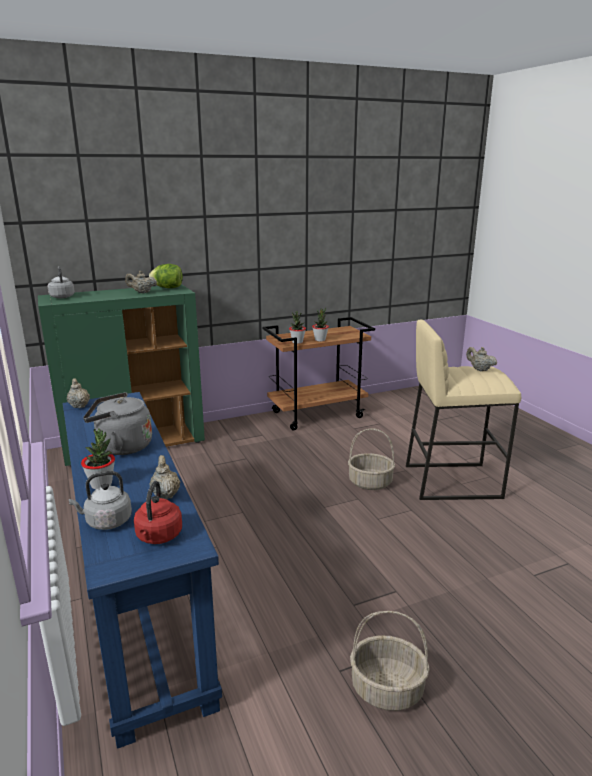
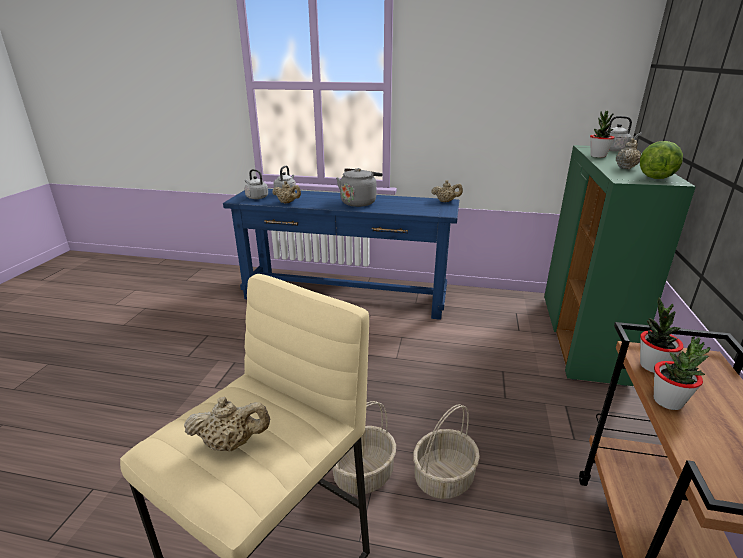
camera: 125 degrees right, 5 degrees up
potted plant [81,428,115,489] -> potted plant moved to [590,111,615,158]
red kettle [134,481,182,544] -> grey kettle [245,169,268,199]
basket [350,611,430,711] -> basket moved to [413,404,480,499]

